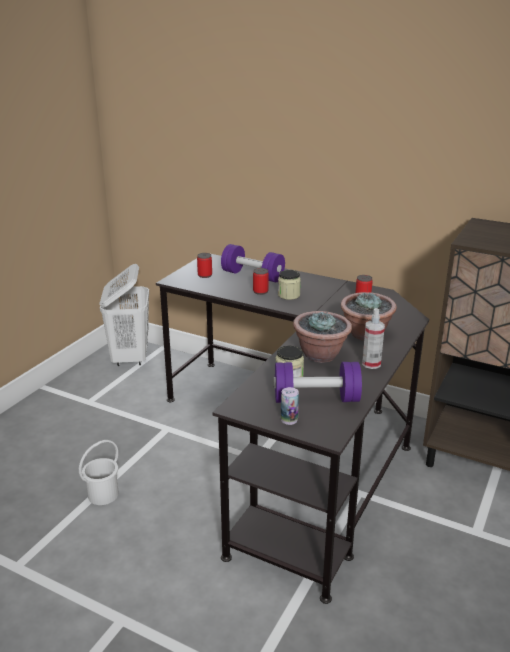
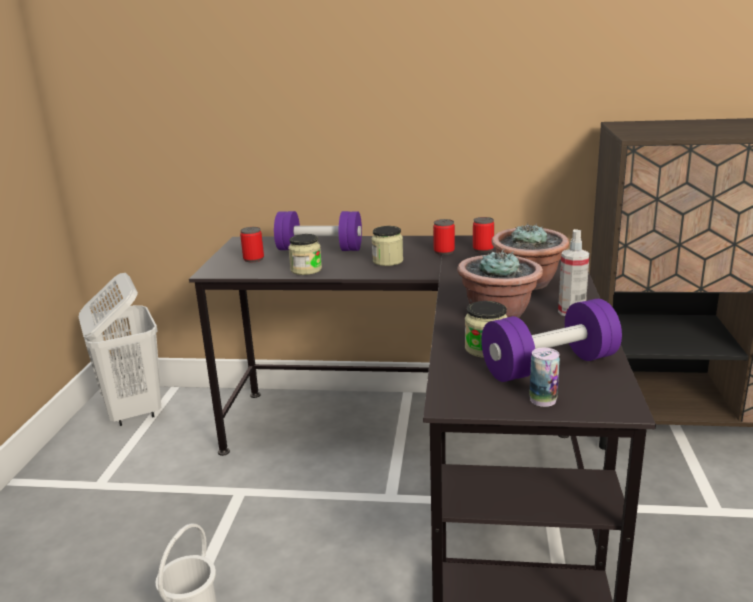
camera: 20 degrees left, 5 degrees down
can [253,268,269,295] -> can moved to [433,219,455,255]
none -> jar [288,234,322,275]

